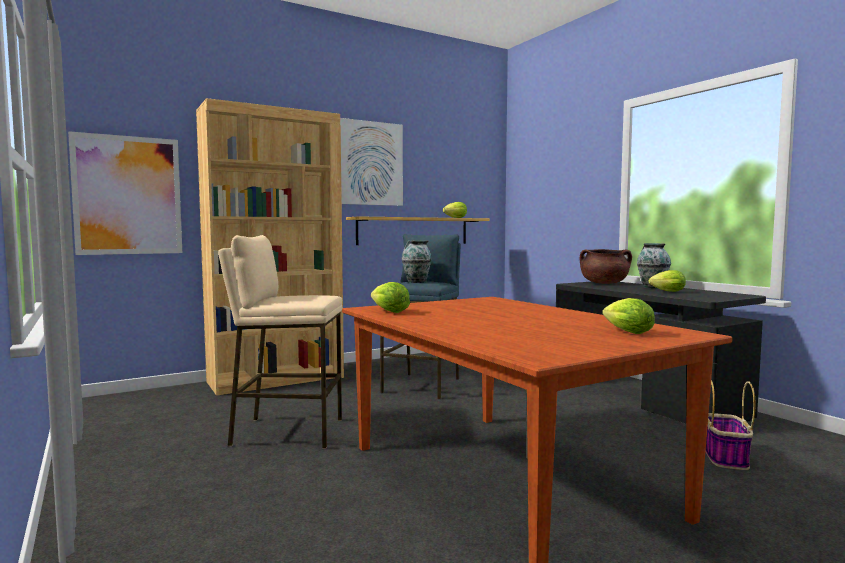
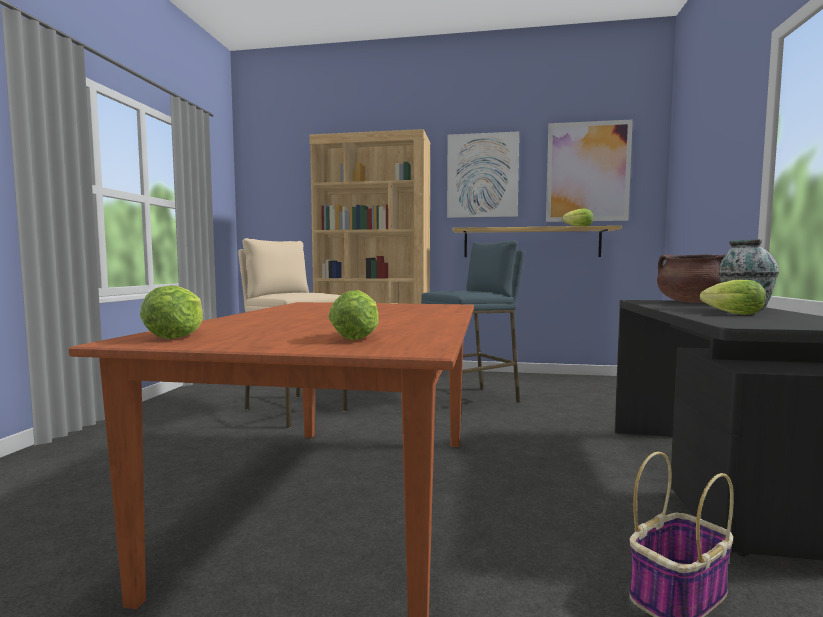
camera: 40 degrees right, 0 degrees up
picture [68,131,182,255] -> picture moved to [546,119,633,222]
lettuce [371,282,410,313] -> lettuce moved to [140,285,203,339]
vase [402,240,432,283] -> none

